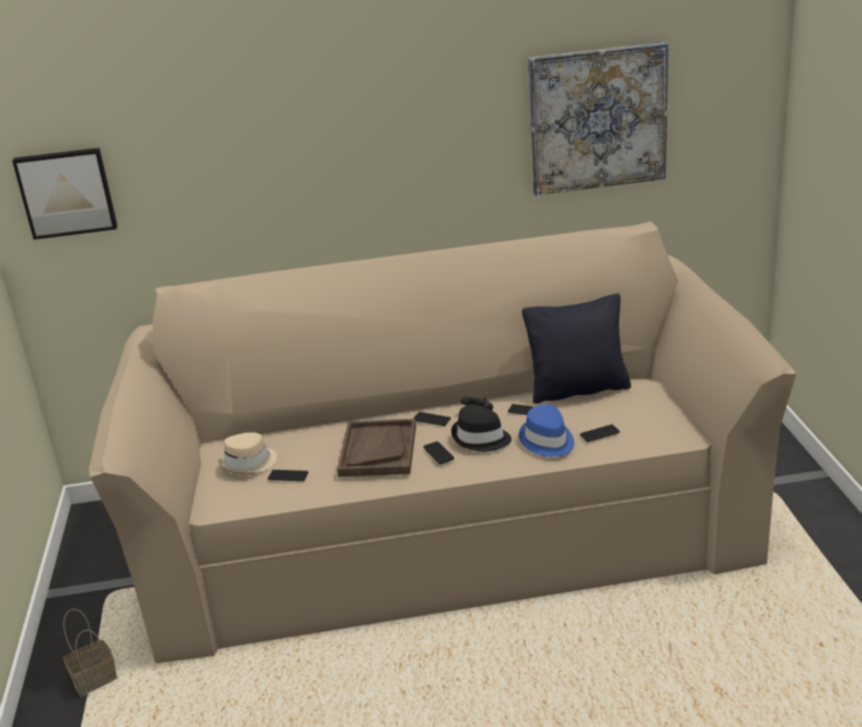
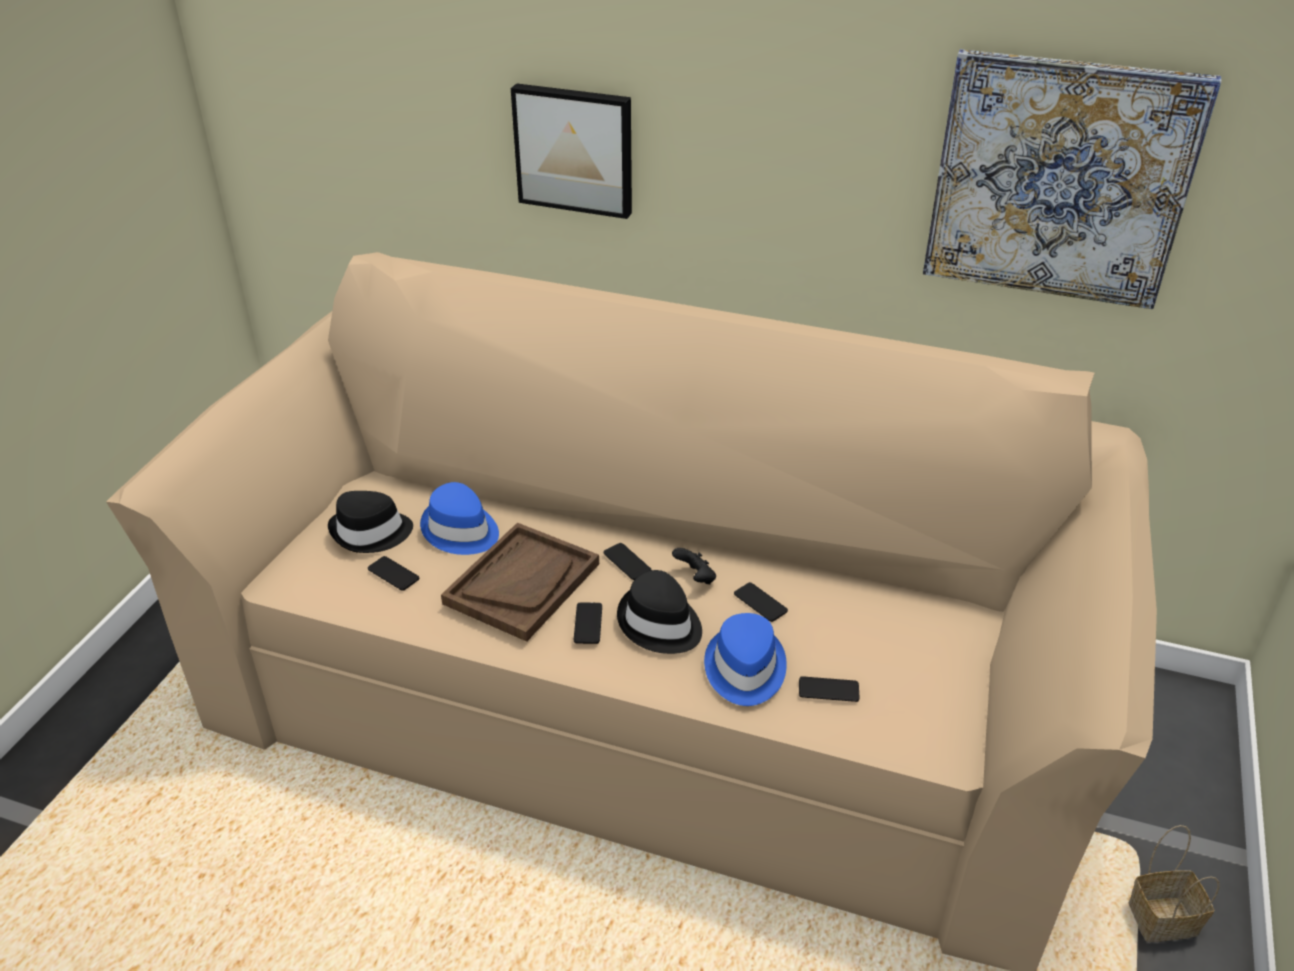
camera: 25 degrees right, 10 degrees up
picture [12,148,117,240] -> picture moved to [511,83,632,219]
basket [63,609,117,697] -> basket moved to [1129,825,1220,942]
beige hat [218,432,277,475] -> black hat [328,491,413,553]
black pillow [522,294,631,404] -> none
none -> blue hat [420,482,499,555]

